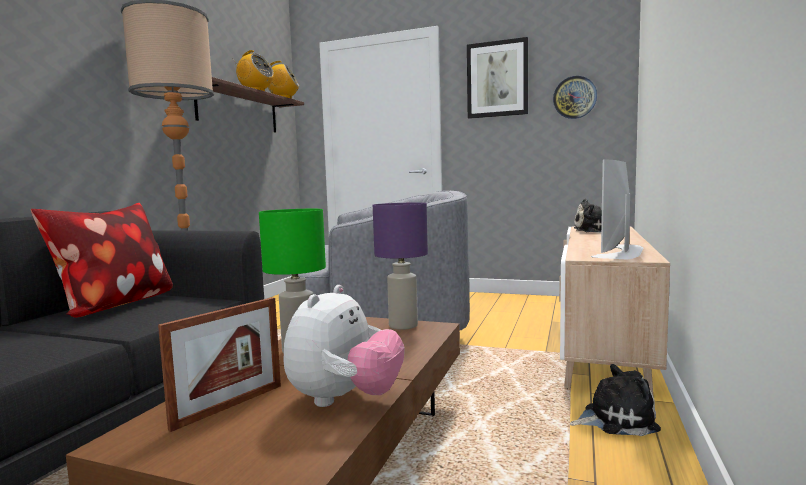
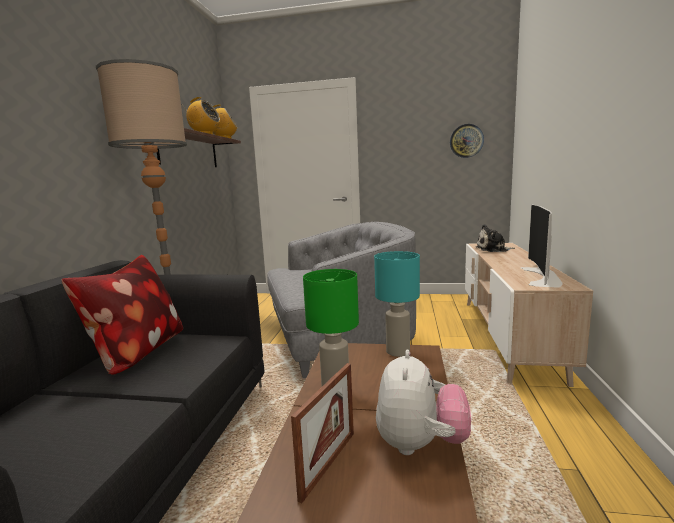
camera: 10 degrees left, 5 degrees up
purple table lamp [373,203,428,330] -> turquoise table lamp [374,251,420,357]
picture [467,37,528,119] -> none
plush toy [570,364,661,436] -> none

